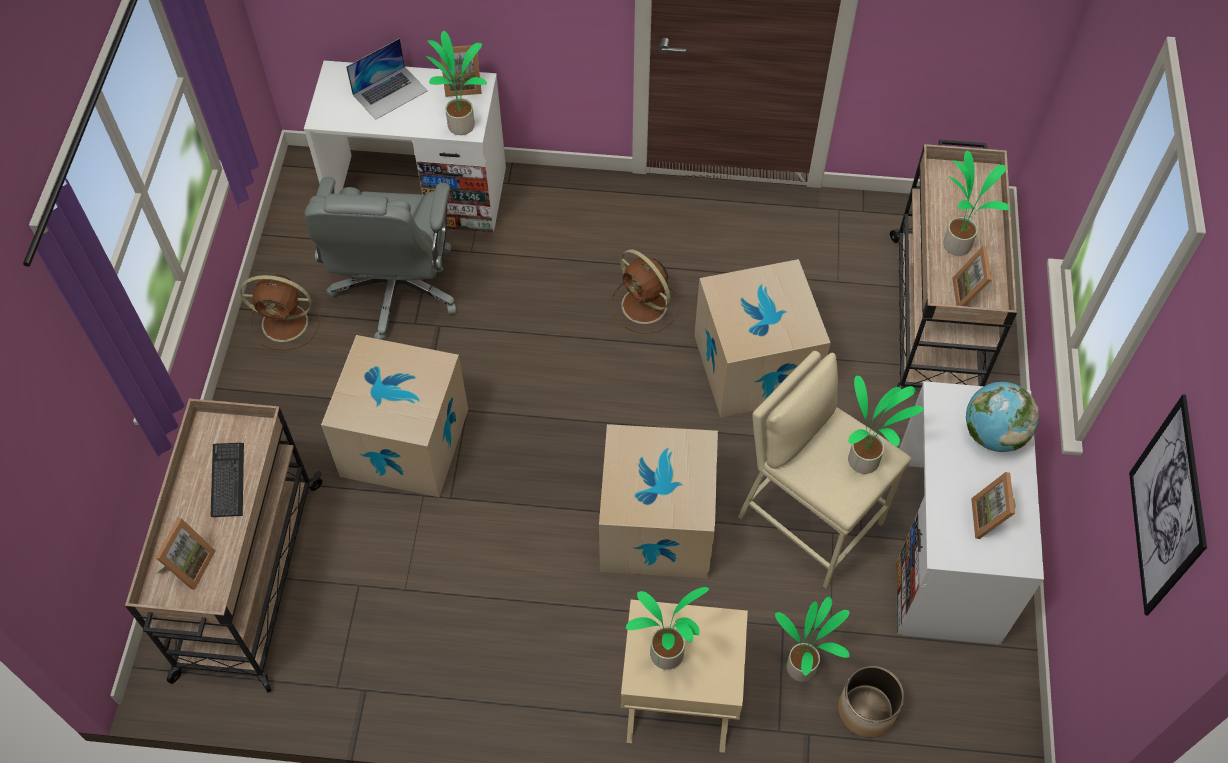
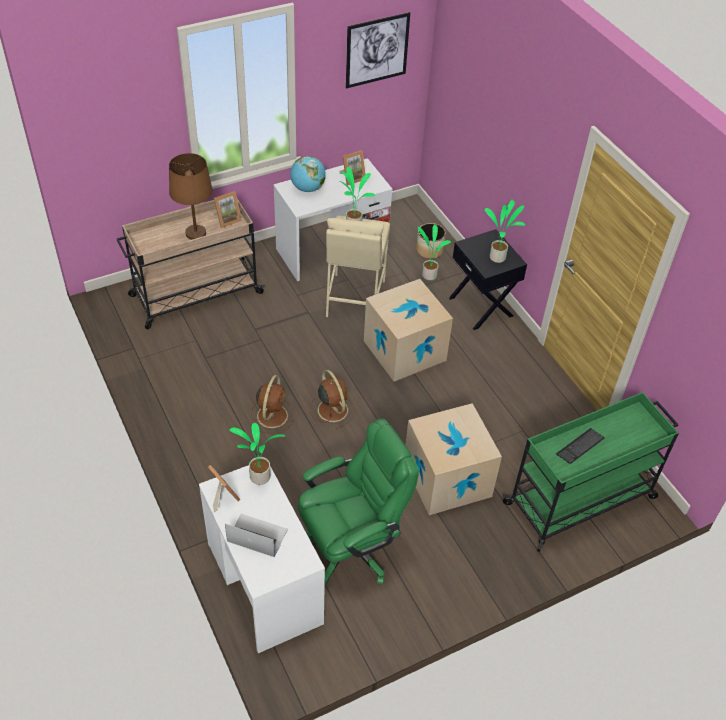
camera: 125 degrees left, 10 degrees down
beige cart [125,398,323,693] -> green cart [502,392,679,552]
picture frame [155,518,216,590] -> none
brown fan [240,274,320,350] -> brown fan moved to [309,370,355,430]
grey office chair [305,177,457,340] -> green office chair [298,418,419,586]
beige nightstand [621,600,748,753] -> black nightstand [449,229,527,330]
cardboard box [694,259,831,418] -> none
potted plant [943,151,1010,256] -> brown table lamp [169,153,213,240]

